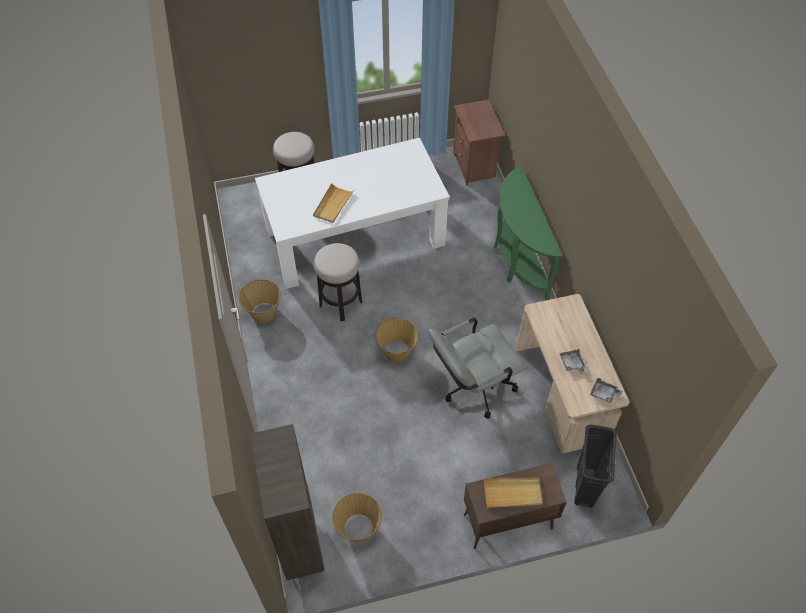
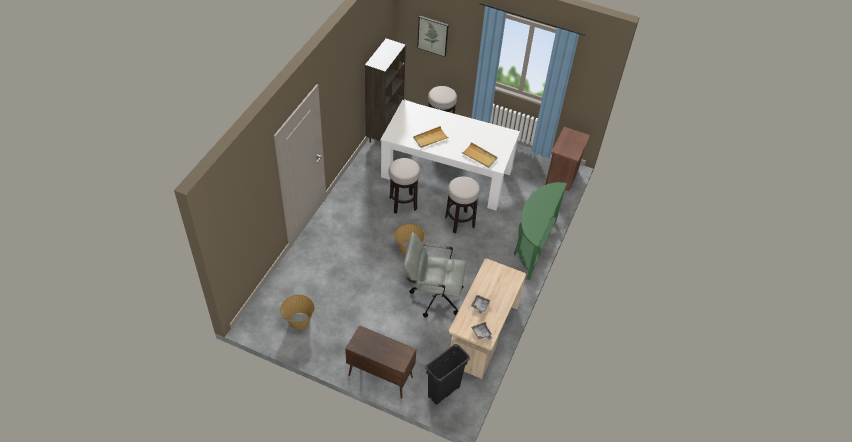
camera: 35 degrees right, 5 degrees down
basket [238,279,281,323] -> none
brown bookcase [250,424,325,580] -> brown bookcase moved to [365,38,406,143]
beige tray [484,478,543,508] -> beige tray moved to [461,142,498,168]
none -> picture [417,16,449,57]
none -> stool [445,176,480,233]

